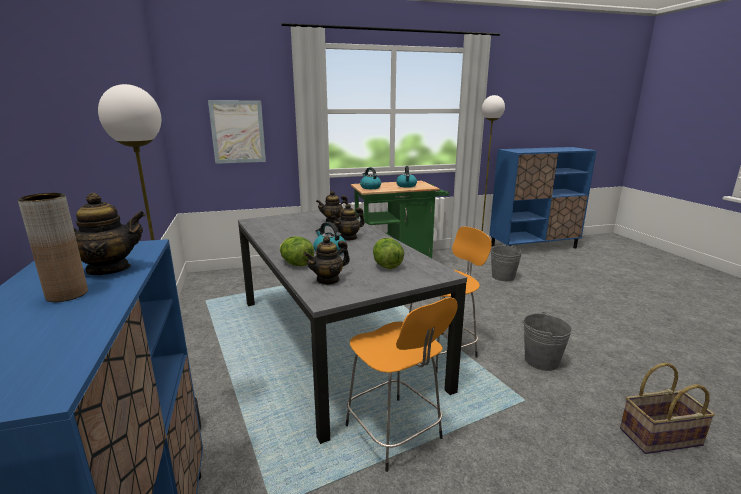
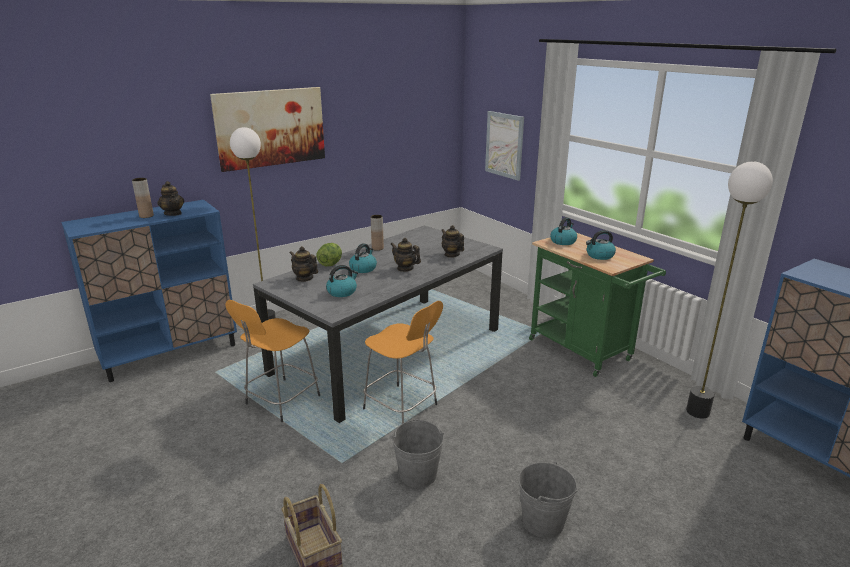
camera: 70 degrees right, 5 degrees up
lettuce [373,238,404,269] -> kettle [326,265,358,297]
grey bucket [491,245,522,281] -> grey bucket moved to [518,462,578,538]
none -> picture [210,87,325,172]
none -> brown vase [371,215,384,251]

